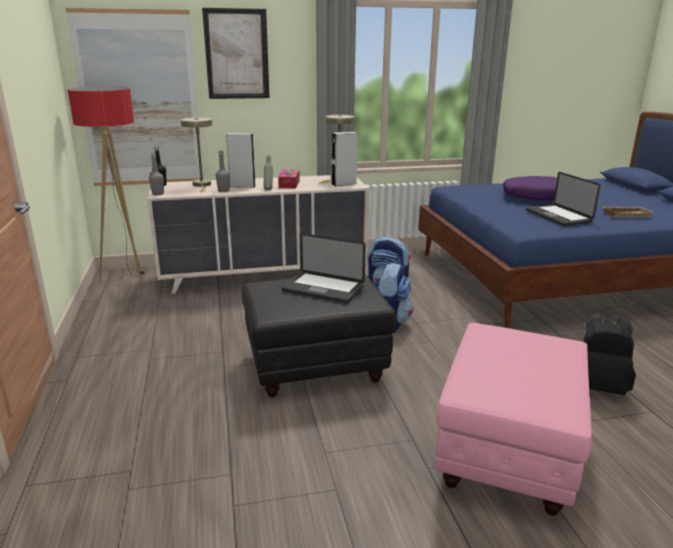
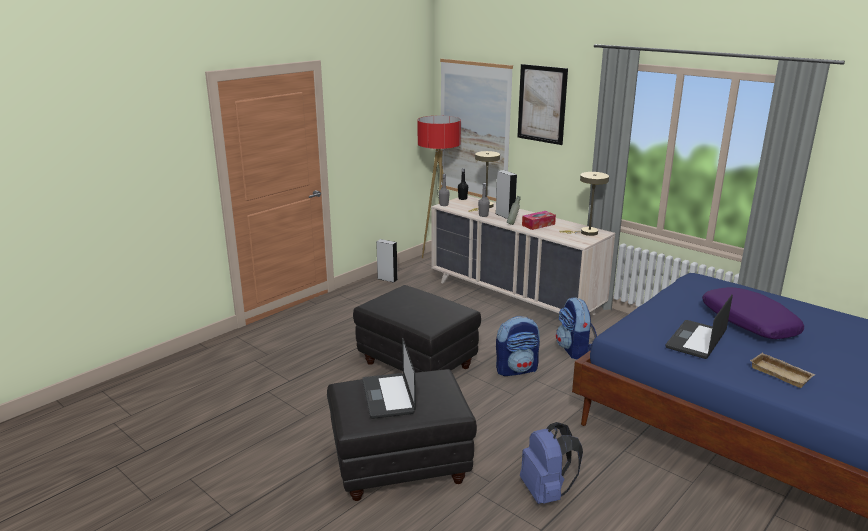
camera: 55 degrees right, 0 degrees up
laptop [282,233,366,303] -> laptop moved to [362,337,416,419]
grey speaker [331,131,358,186] -> grey speaker moved to [376,239,398,283]
pink ottoman [435,323,592,516] -> black ottoman [327,369,477,501]
black backpack [583,313,636,395] -> blue backpack [520,422,583,504]

